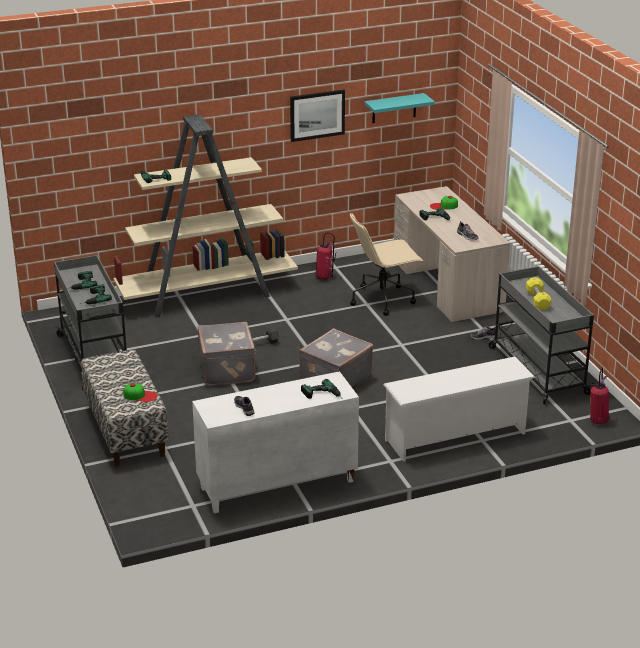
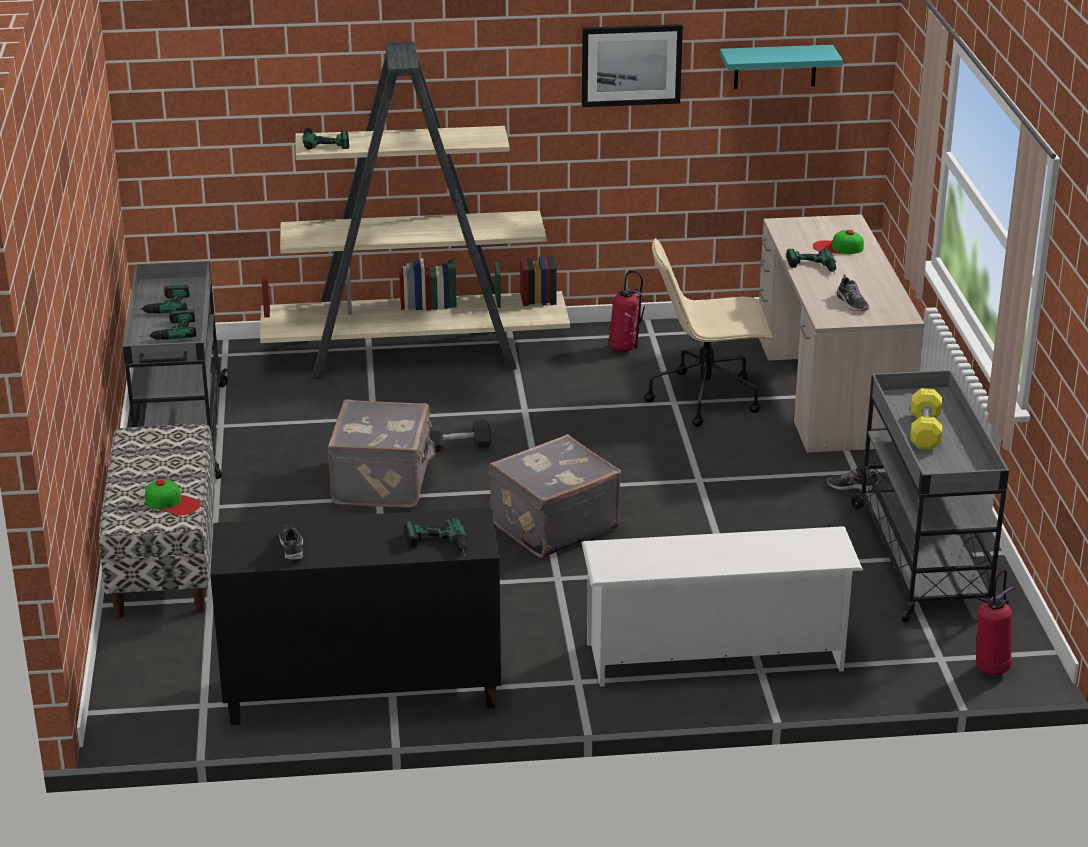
camera: 15 degrees right, 0 degrees up
white cabinet [192,371,359,513] -> black cabinet [210,508,501,725]

